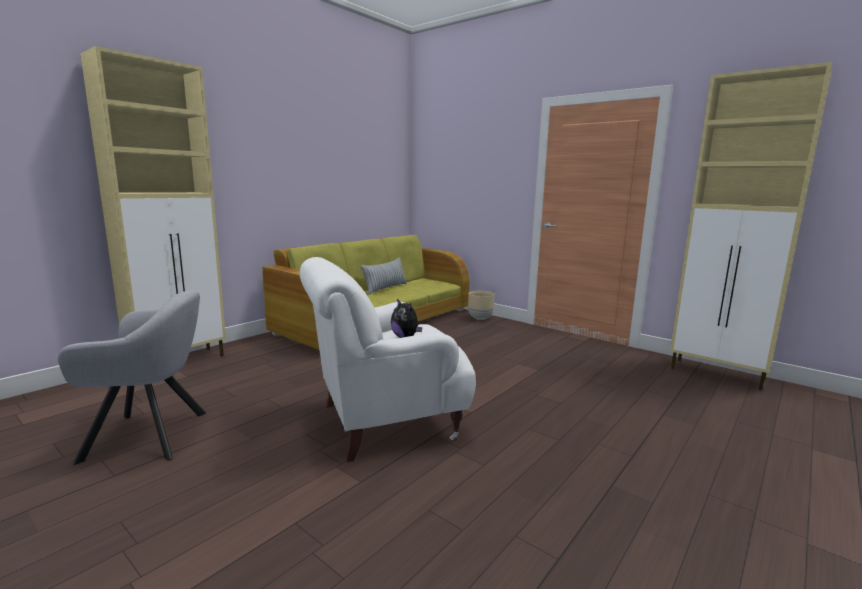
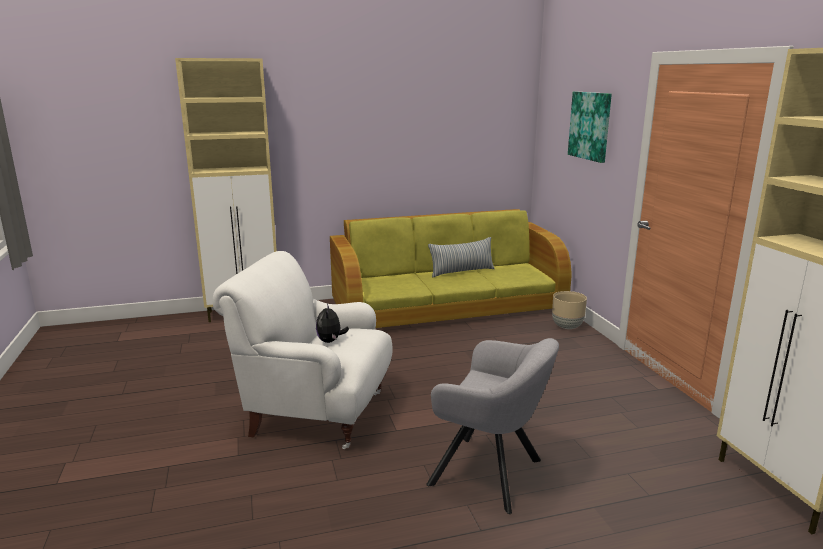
camera: 35 degrees right, 5 degrees up
grey armchair [58,291,206,465] -> grey armchair moved to [426,338,559,514]
none -> picture [568,92,612,163]

